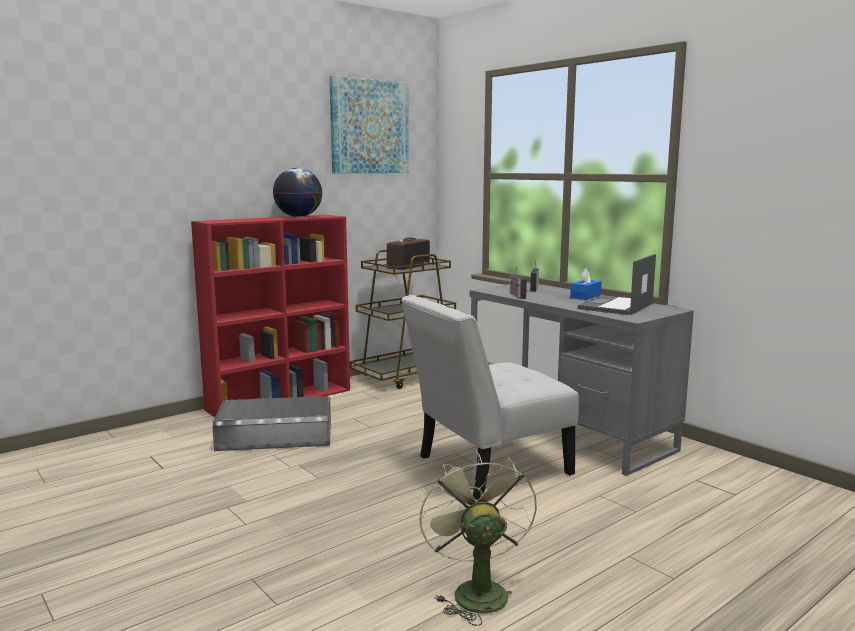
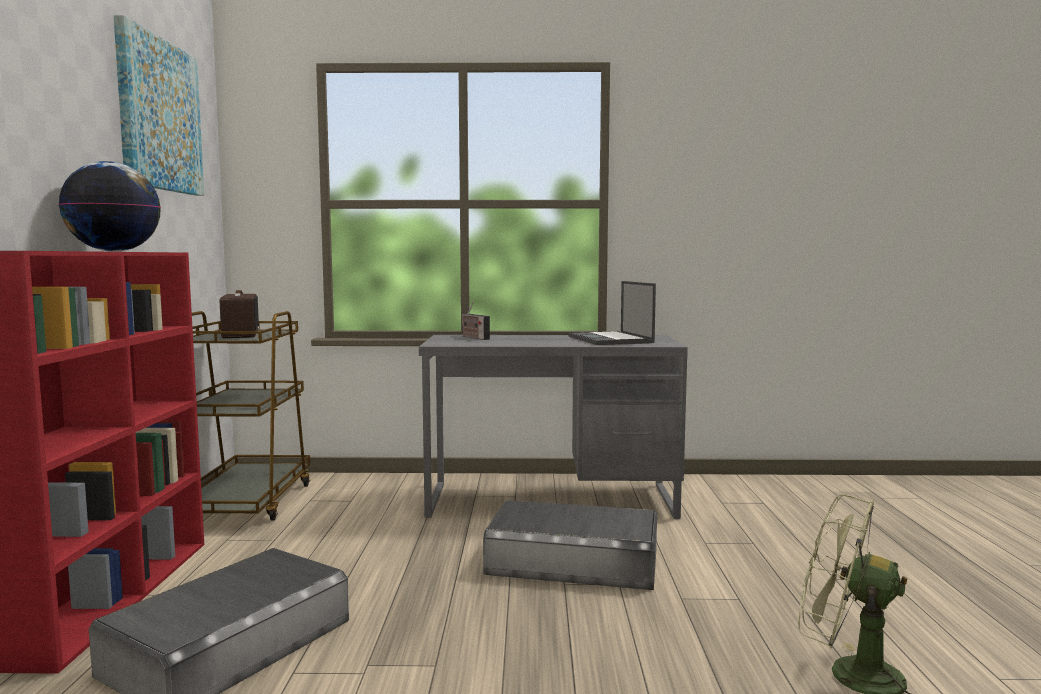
camera: 50 degrees left, 5 degrees down
white chair [401,295,579,500] -> grey storage box [483,500,657,590]
radio [510,265,527,299] -> none
blue tissue box [570,268,602,300] -> none

